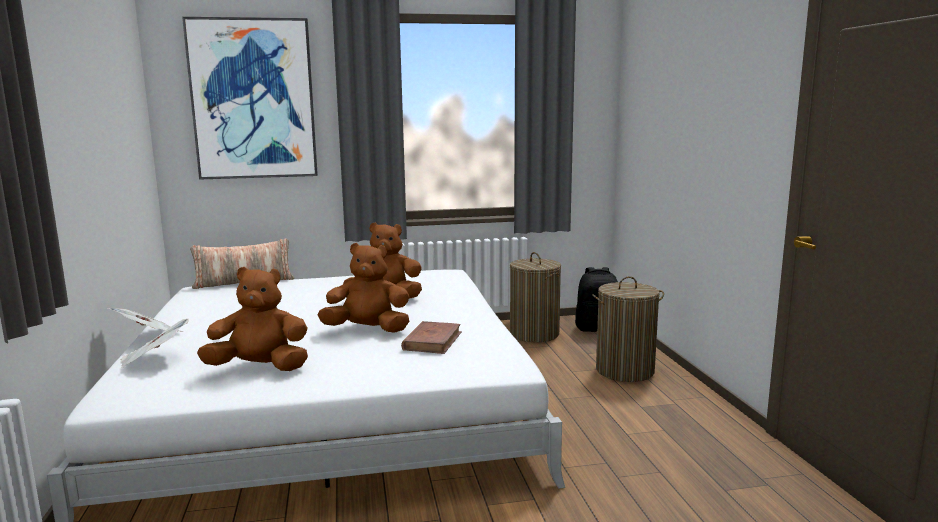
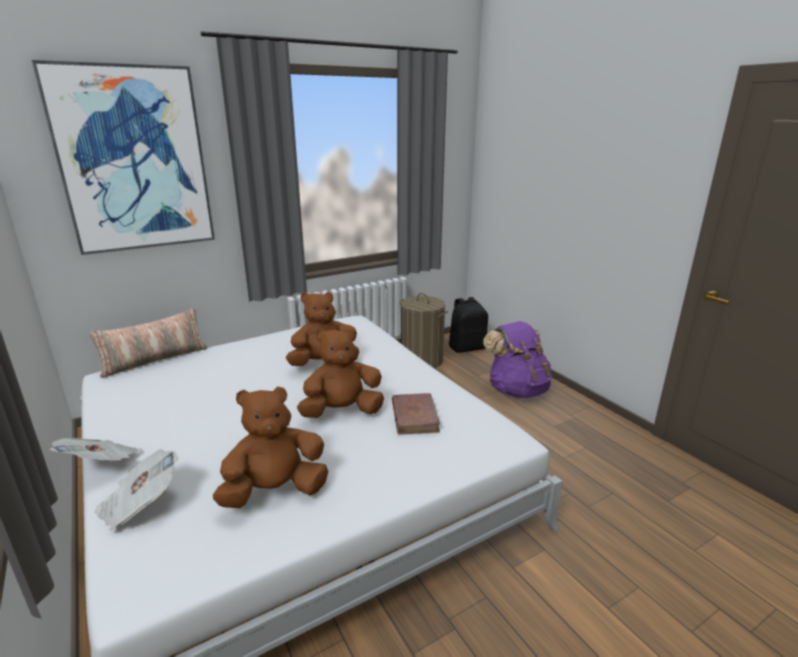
camera: 20 degrees left, 10 degrees up
laundry basket [592,276,664,382] -> purple backpack [483,321,552,398]

